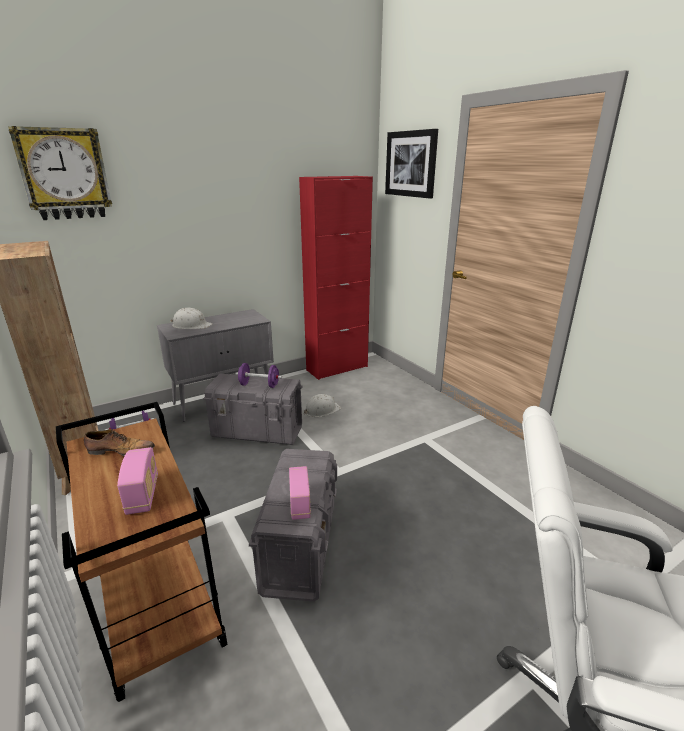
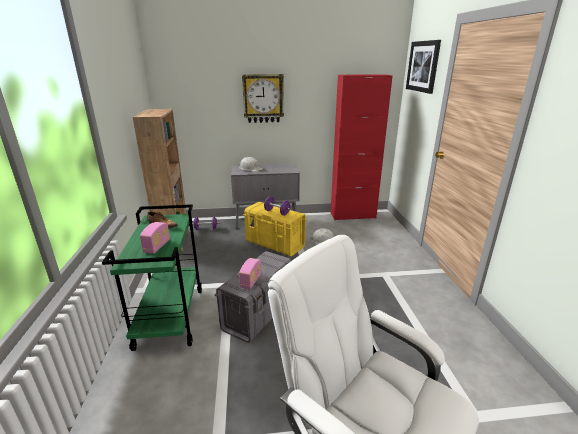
camera: 25 degrees right, 0 degrees up
wall clock [8,126,112,220] -> wall clock moved to [242,74,284,123]
brown cart [56,402,227,702] -> green cart [102,204,202,351]
grey storage box [203,374,303,445] -> yellow storage box [243,202,307,257]

